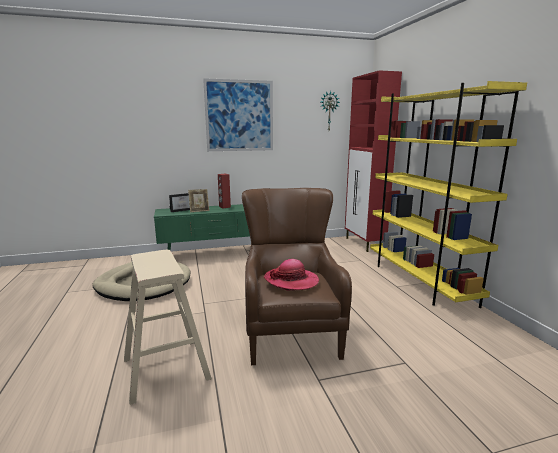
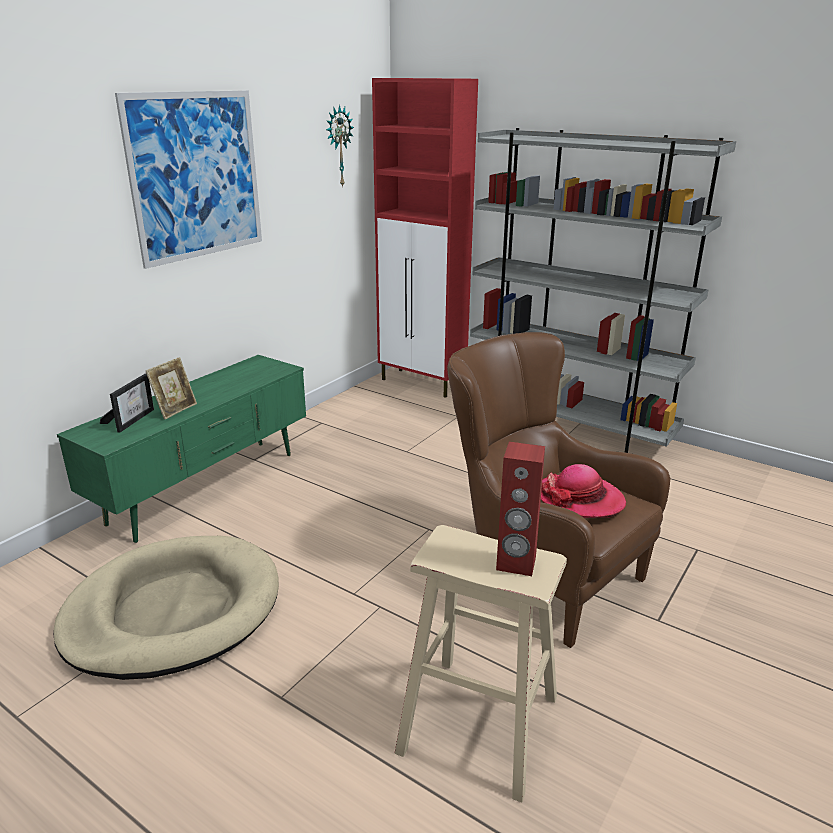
camera: 40 degrees left, 10 degrees up
red speaker [218,174,231,208] -> red speaker moved to [496,442,545,576]
yellow bookcase [370,81,527,308] -> grey bookcase [470,128,736,453]

